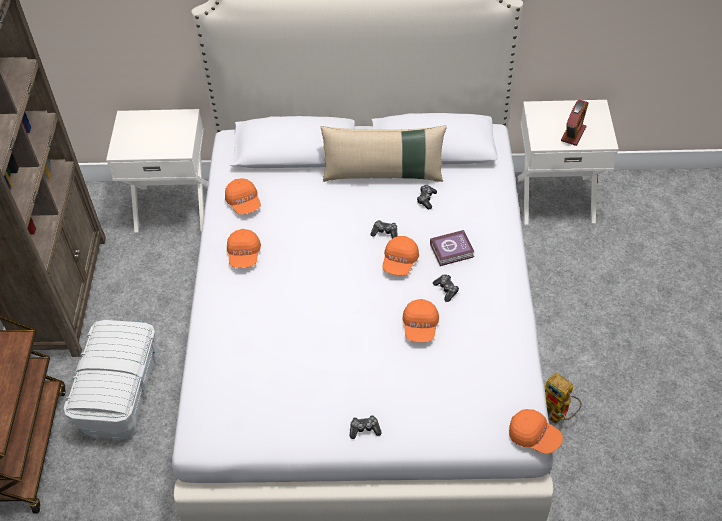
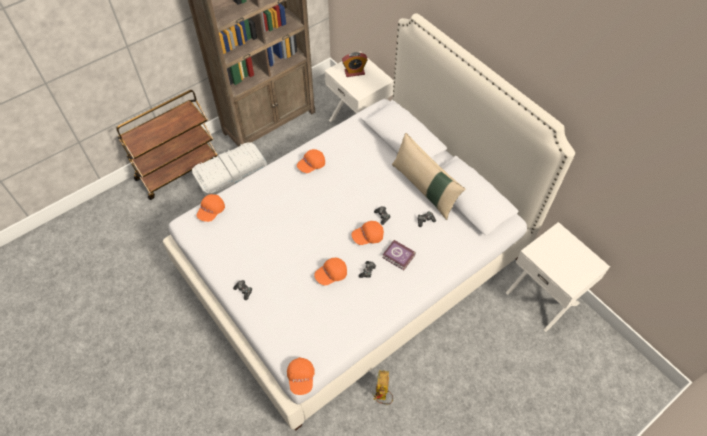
camera: 50 degrees right, 5 degrees up
orange cap [225,178,261,215] -> orange cap moved to [197,194,225,222]
alarm clock [561,100,588,146] -> alarm clock moved to [342,52,368,77]

